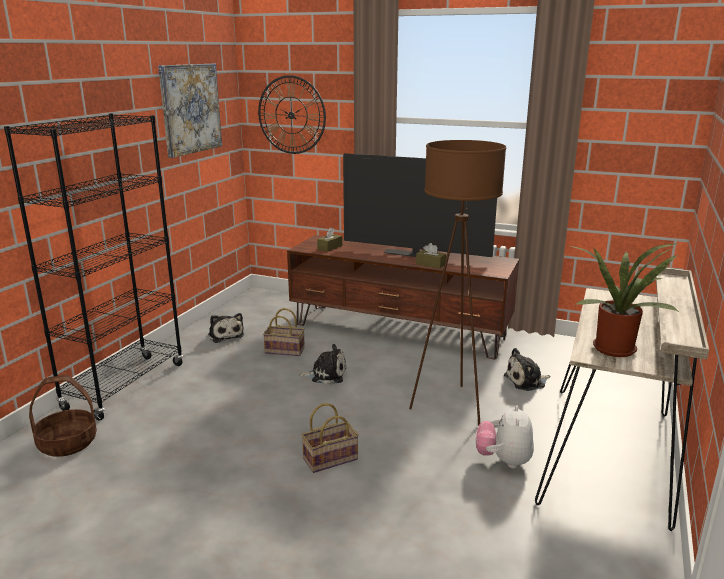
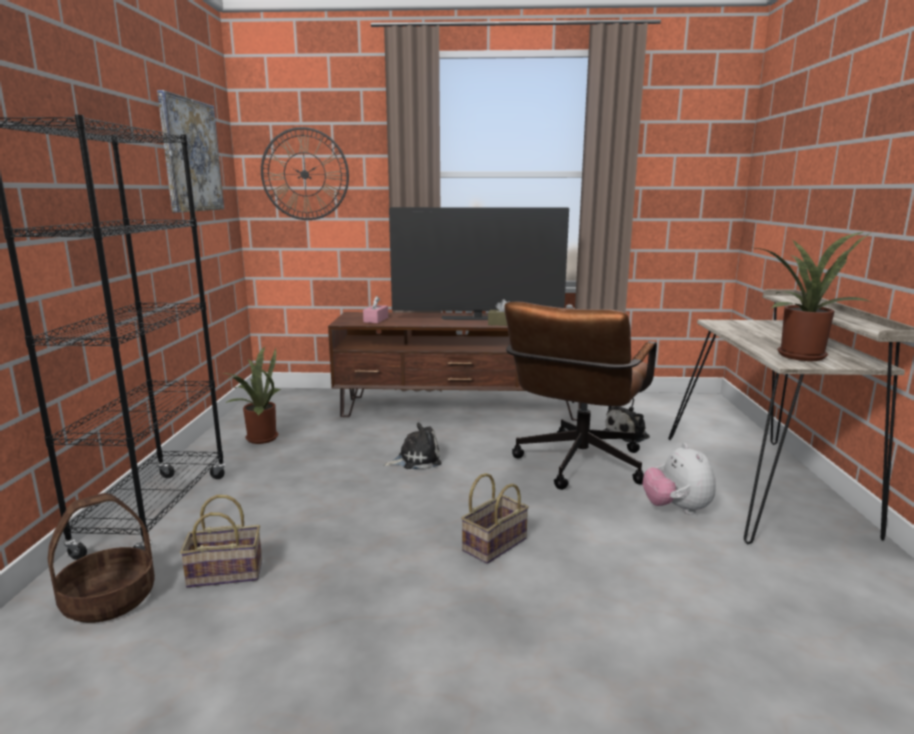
camera: 20 degrees left, 5 degrees down
plush toy [208,313,244,343] -> potted plant [224,347,281,444]
basket [263,308,305,356] -> basket moved to [180,495,262,588]
brown tissue box [317,227,342,252] -> pink tissue box [363,296,388,323]
brown floor lamp [409,140,506,425] -> brown office chair [504,302,657,490]

